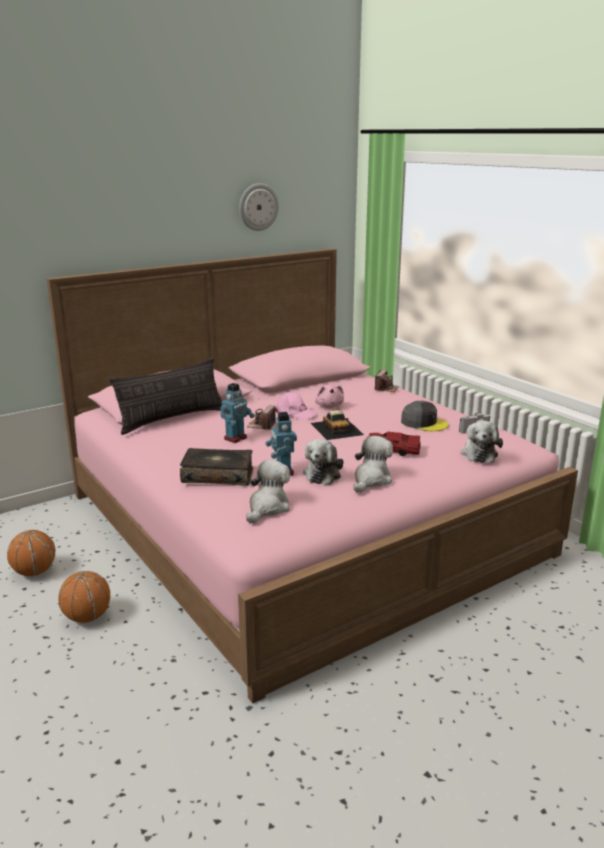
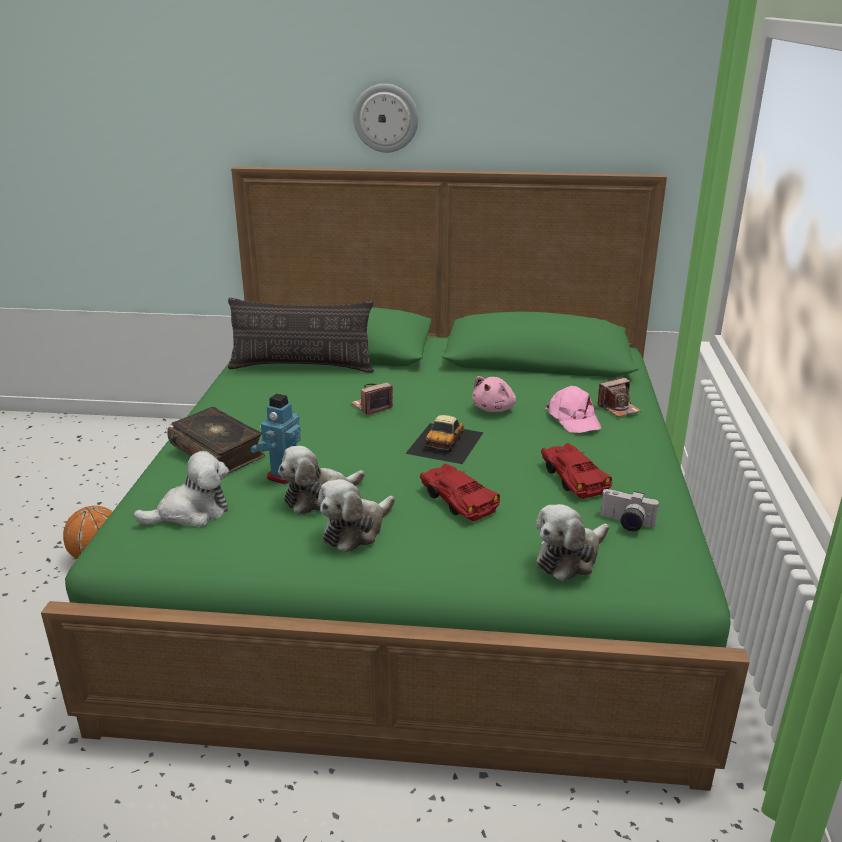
camera: 40 degrees right, 5 degrees up
basketball [7,530,55,576] -> none
pink bed [47,249,578,703] -> green bed [41,166,750,791]
toy robot [220,383,255,443] -> none
wall clock [239,183,279,231] -> wall clock moved to [353,84,418,153]
pink cap [275,392,318,420] -> pink cap moved to [546,386,601,433]
plush toy [354,436,393,493] -> plush toy turned 150 degrees clockwise [318,479,395,553]
grey cap [401,401,449,431] -> red toy car [541,443,612,499]

